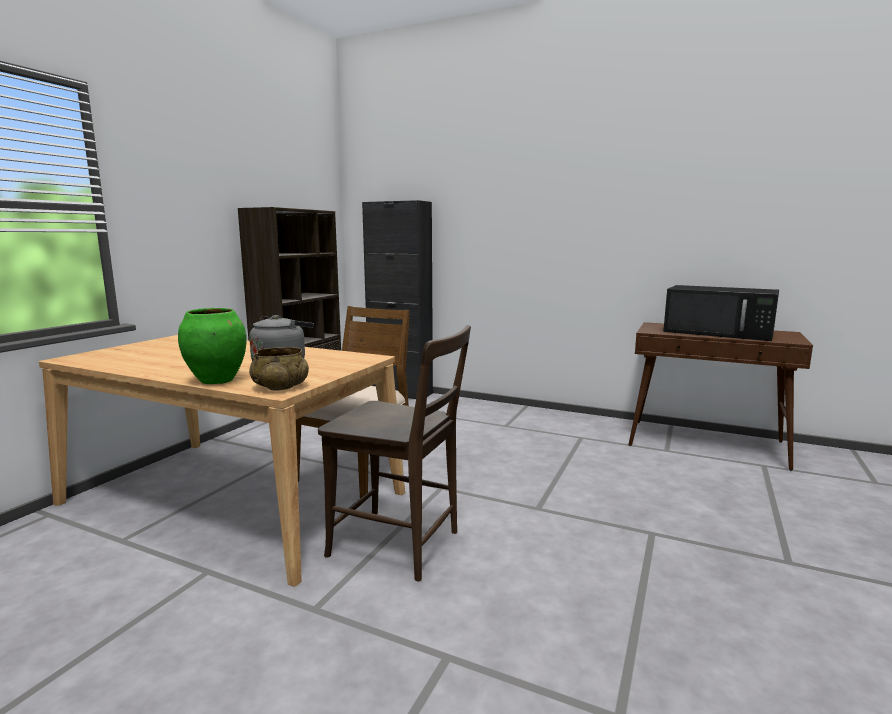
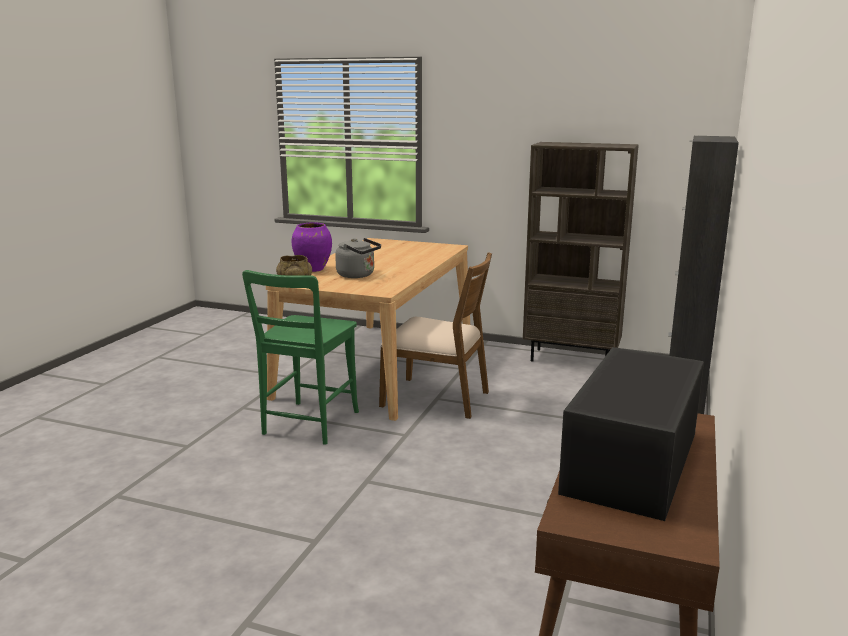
camera: 85 degrees right, 5 degrees up
green vase [178,308,247,384] -> purple vase [292,223,332,272]
brown chair [318,325,471,581] -> green chair [242,270,359,444]

